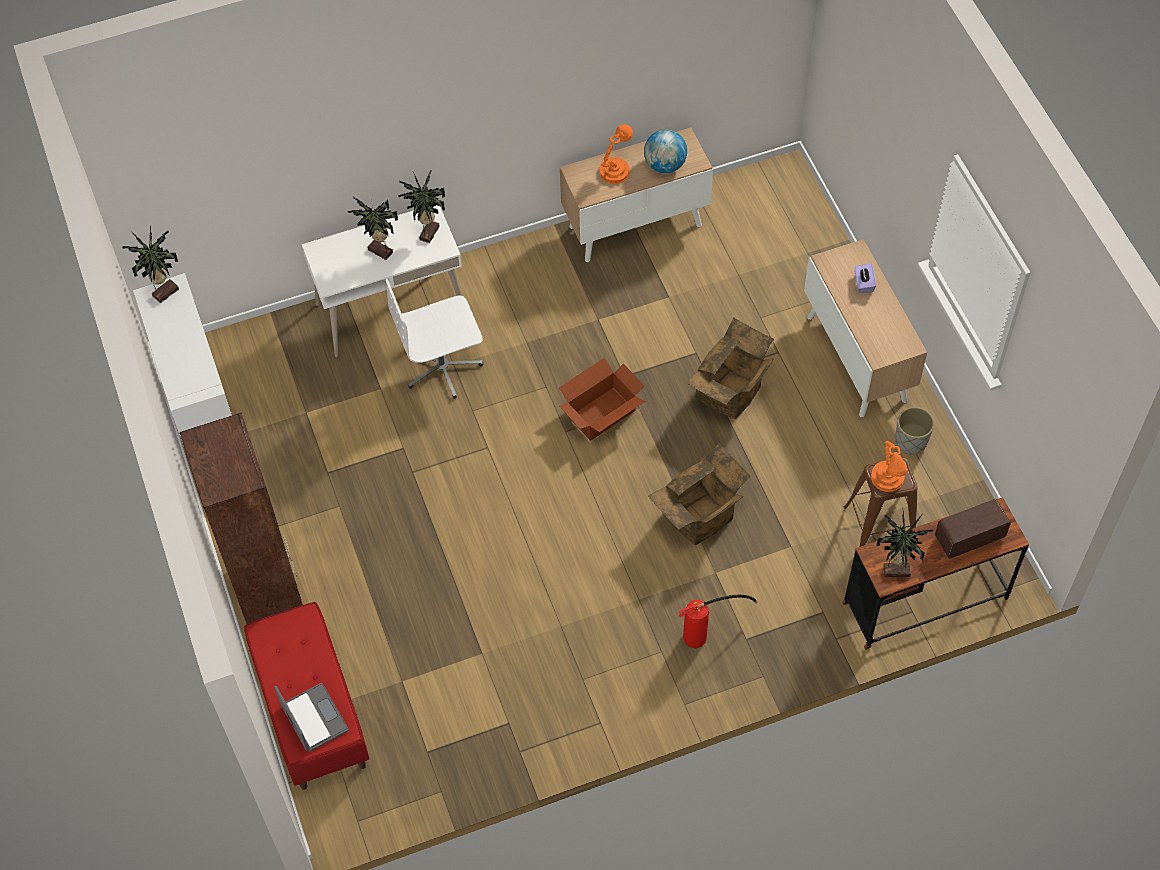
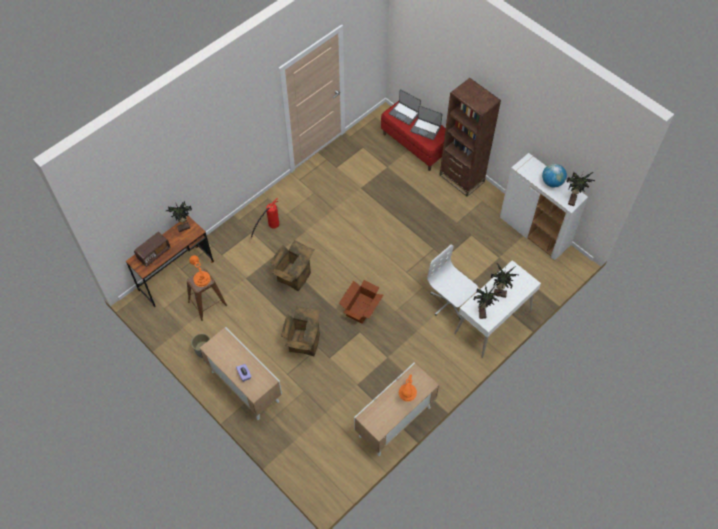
camera: 155 degrees right, 0 degrees up
white office chair [386,279,483,399] -> white office chair turned 90 degrees counterclockwise [427,245,478,319]
globe [644,129,687,173] -> globe moved to [542,163,567,187]
none -> laptop [410,105,442,140]

